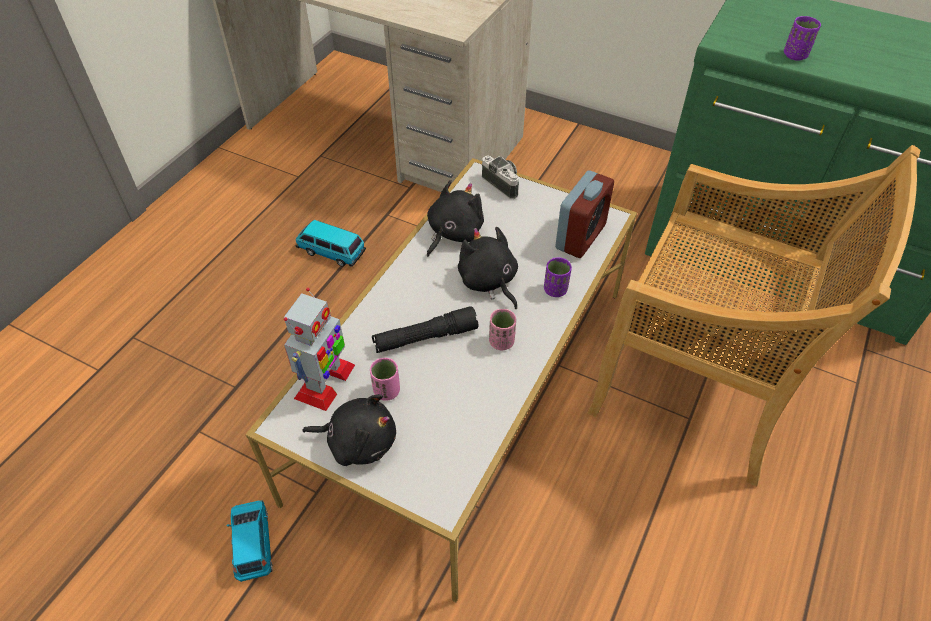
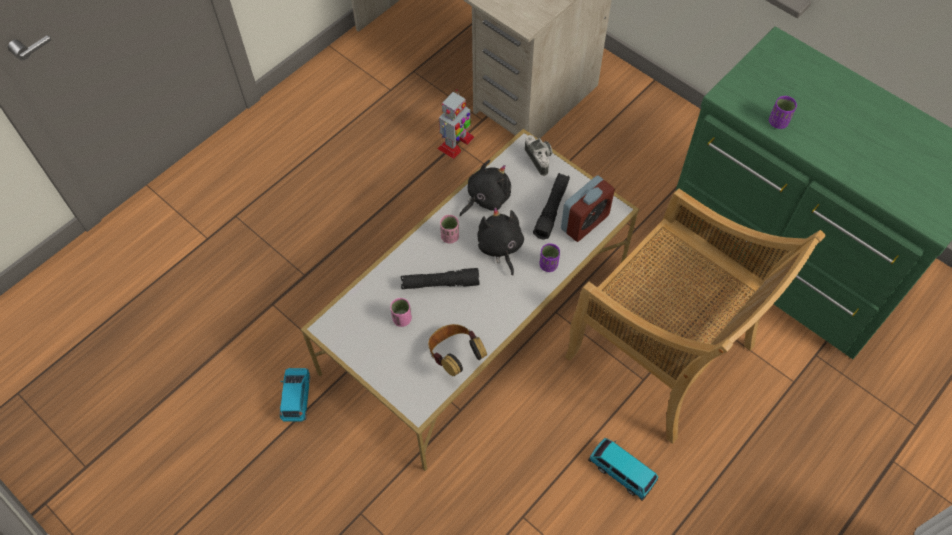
camera: 15 degrees right, 10 degrees up
toy robot [284,288,355,411] -> toy robot moved to [438,89,474,159]
toy car [295,220,366,267] -> toy car moved to [588,438,658,501]
black plush toy [302,394,396,466] -> none
pink cup [489,309,516,350] -> pink cup moved to [440,215,459,243]
none -> headphones [428,324,487,376]
none -> black flashlight [533,173,570,240]

